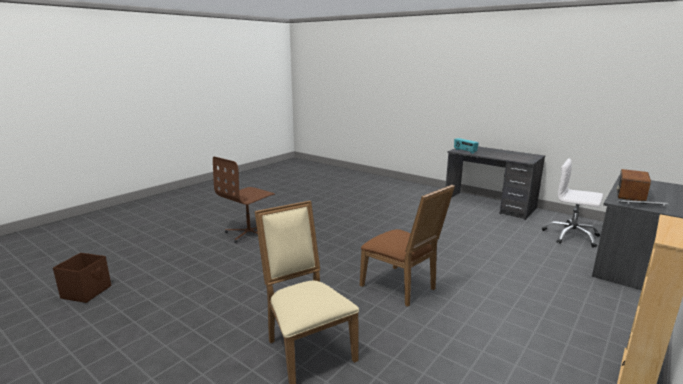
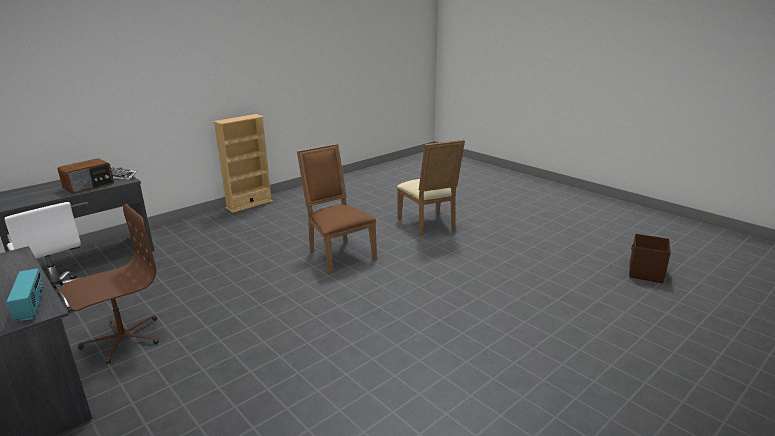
camera: 170 degrees left, 5 degrees up
brown office chair [213,156,275,243] -> brown office chair moved to [60,204,159,364]

